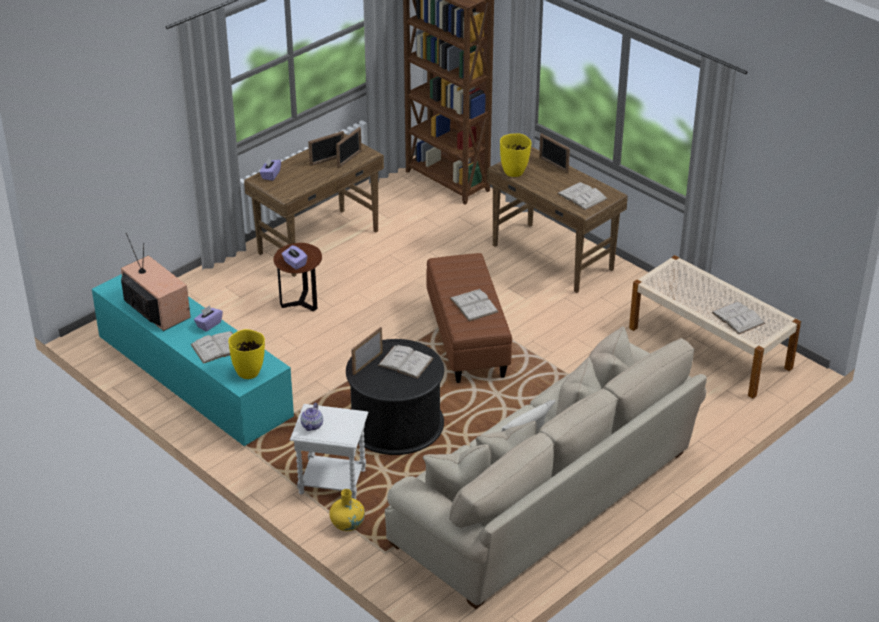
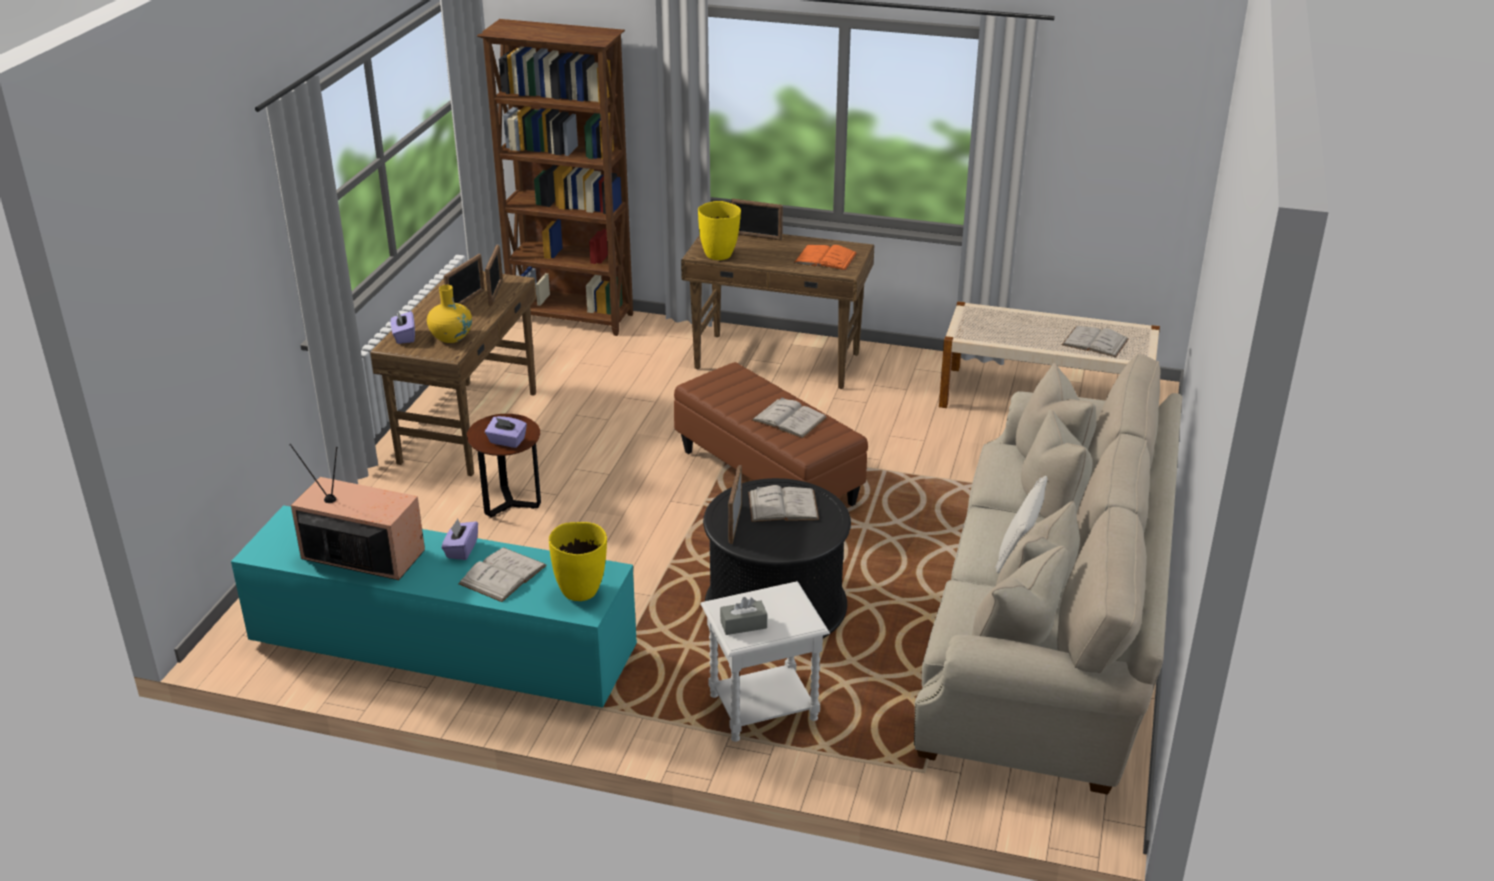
camera: 30 degrees left, 5 degrees down
teapot [301,403,323,431] -> grey tissue box [720,597,767,635]
yellow vase [330,489,365,531] -> yellow vase moved to [427,285,472,343]
white book [557,182,607,210] -> orange book [794,245,857,271]

